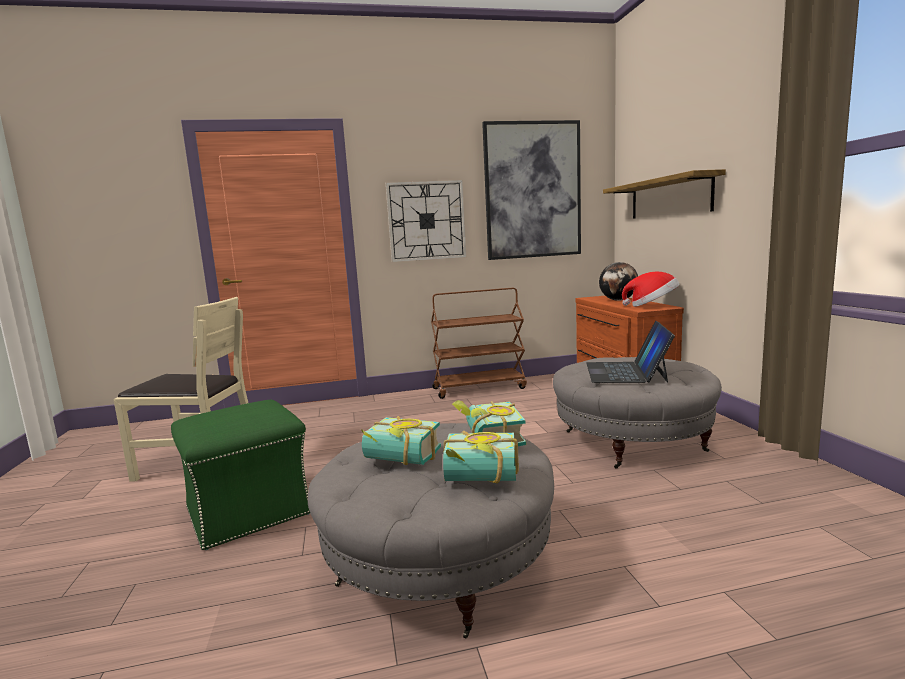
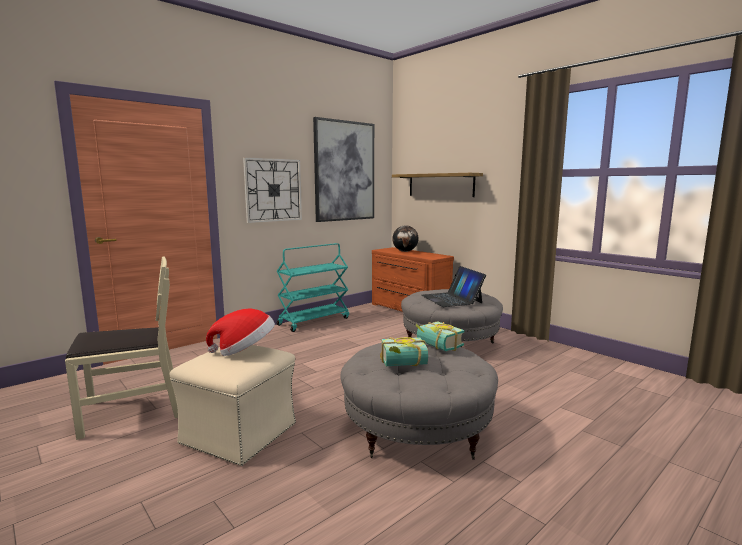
camera: 30 degrees left, 0 degrees up
green ottoman [171,400,310,550] -> beige ottoman [170,345,296,466]
brown cart [431,288,527,399] -> turquoise cart [277,243,349,332]
book [443,431,519,483] -> none
hat [622,271,679,307] -> hat moved to [206,309,275,356]

